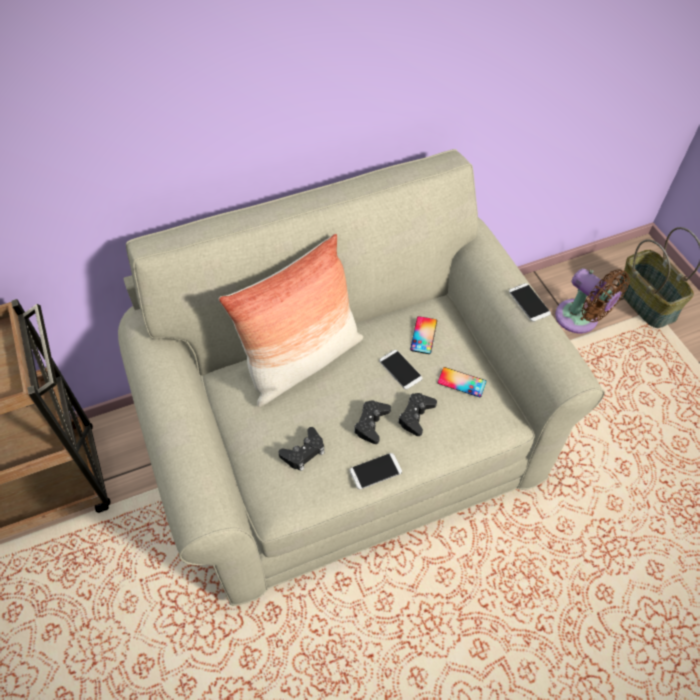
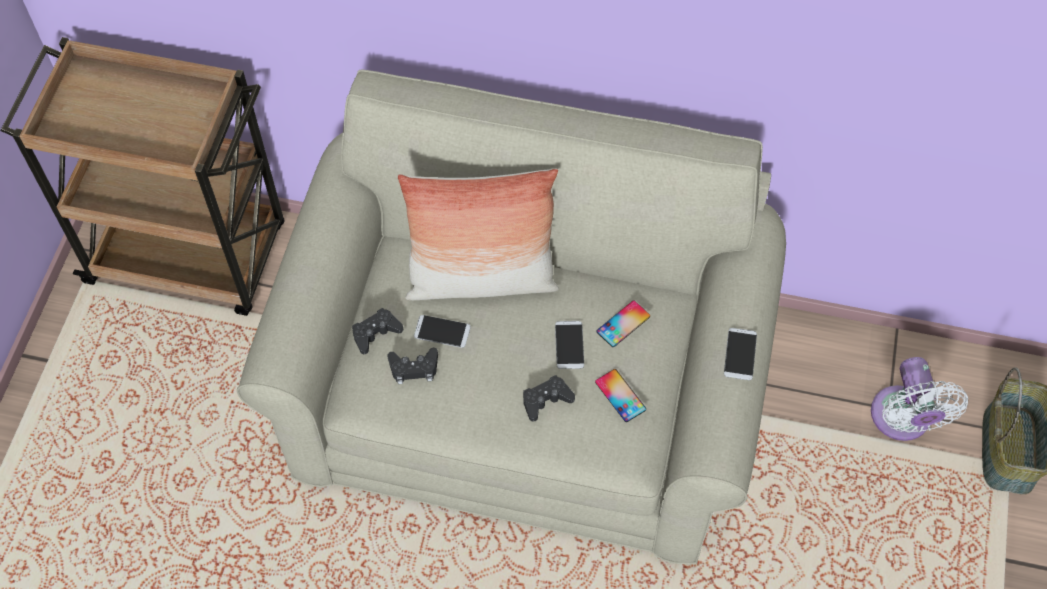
camera: 35 degrees right, 5 degrees up
phone [350,453,402,489] -> phone moved to [414,315,471,348]
black game controller [354,400,391,444] -> black game controller moved to [352,308,403,354]
brown fan [555,269,630,333] -> white fan [871,357,968,441]

